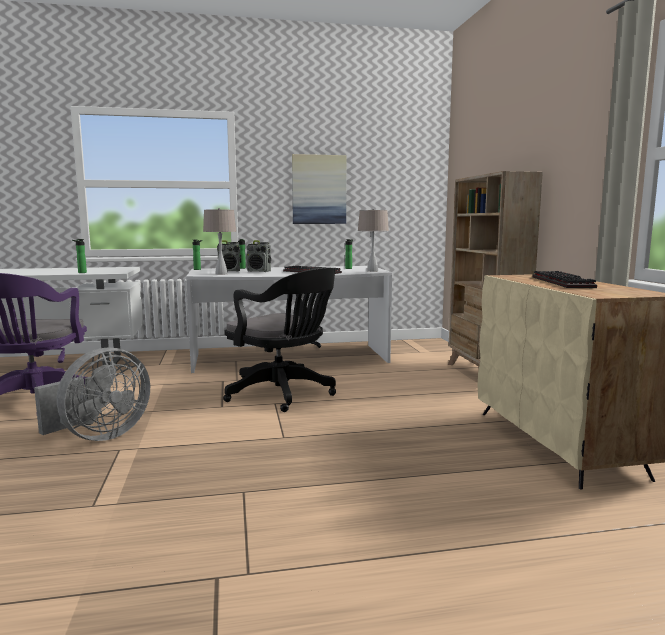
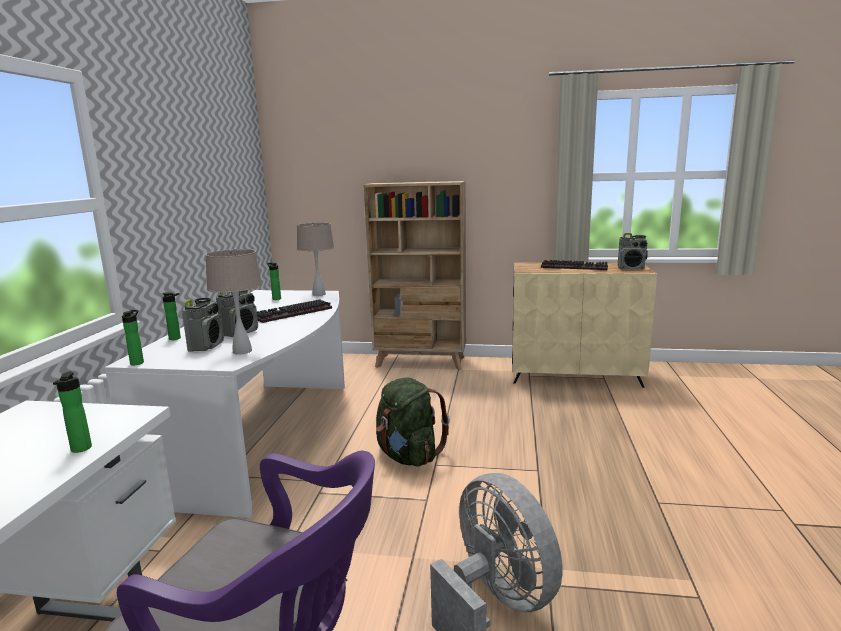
camera: 70 degrees left, 5 degrees up
black office chair [223,267,336,412] -> green backpack [376,378,450,467]
picture [292,154,347,224] -> none
none -> radio [617,233,647,270]

